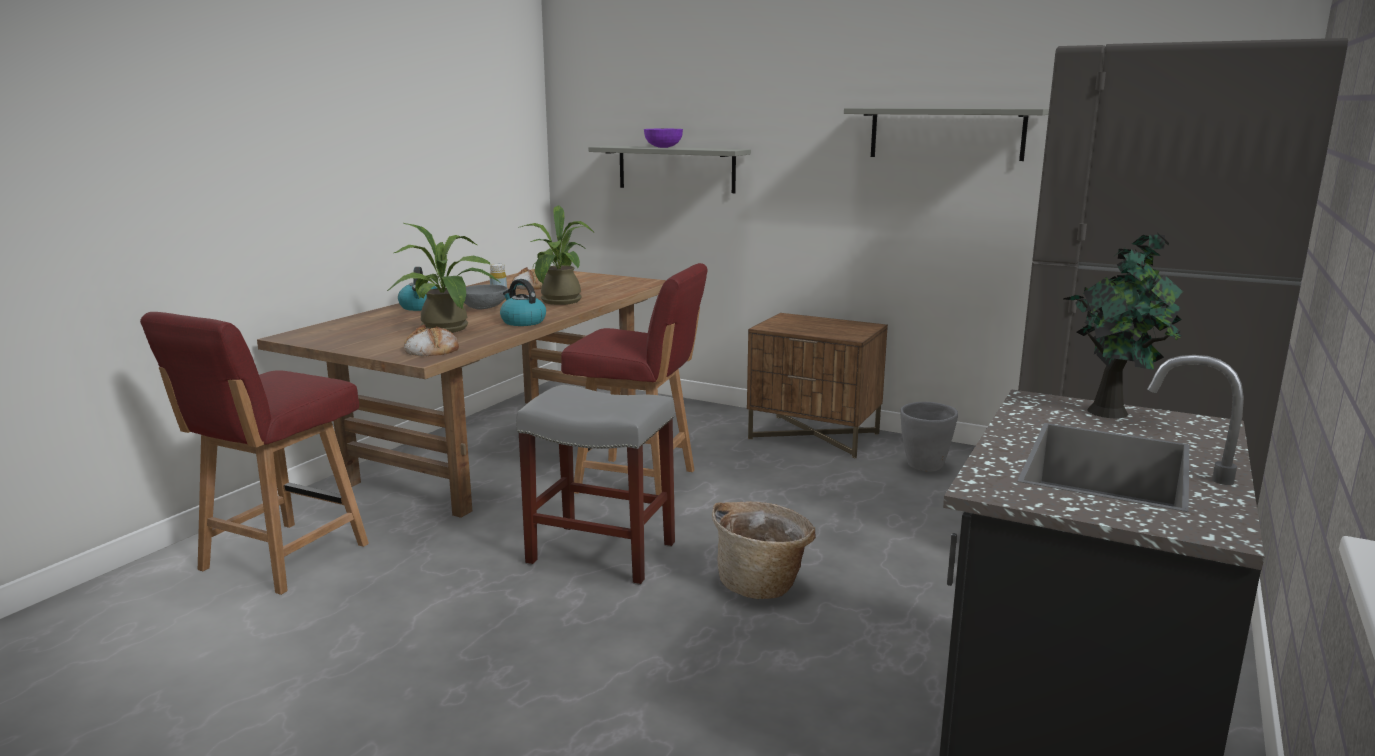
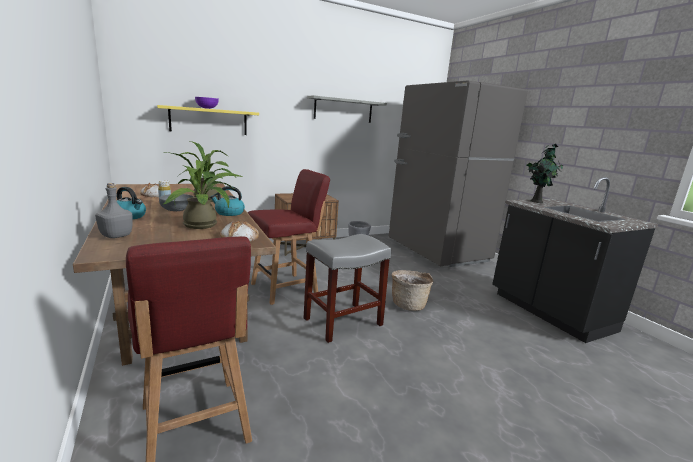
camera: 55 degrees left, 0 degrees up
grey shelf [588,146,751,193] -> yellow shelf [157,105,259,135]
none -> grey bottle [95,183,133,238]

